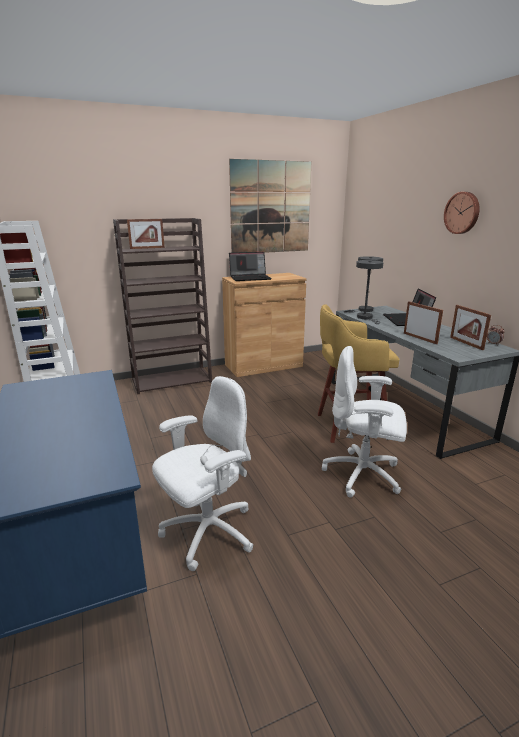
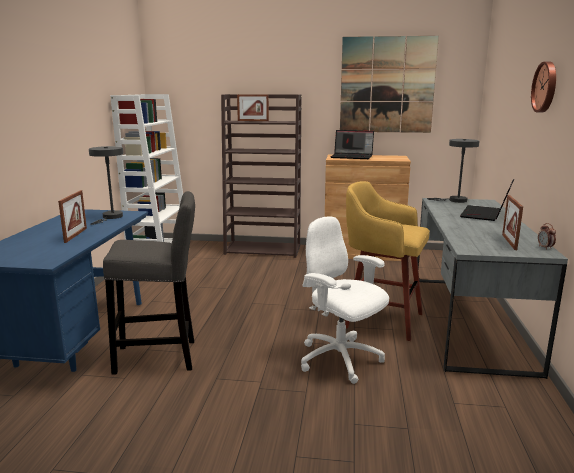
camera: 30 degrees right, 5 degrees down
white office chair [152,376,254,571] -> grey stool [103,191,195,375]
grey table lamp [356,260,383,324] -> grey table lamp moved to [89,146,123,225]
picture frame [404,302,443,344] -> picture frame moved to [58,190,87,243]

